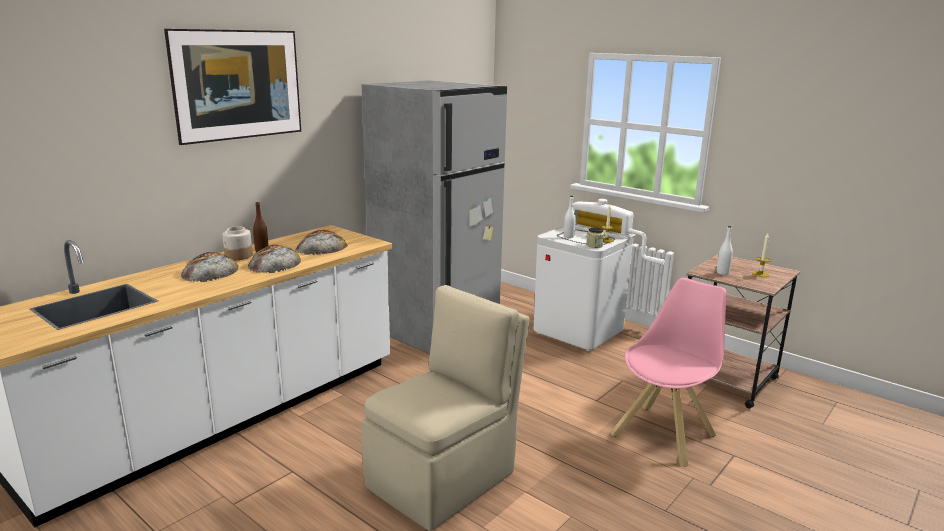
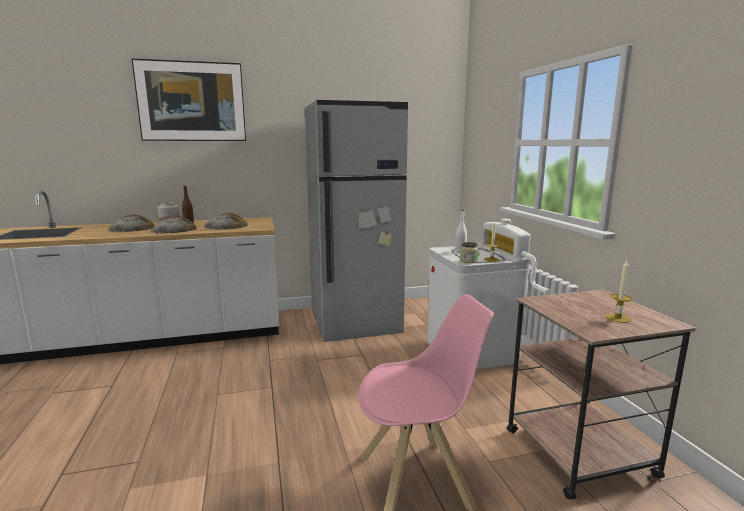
camera: 35 degrees right, 5 degrees down
beige chair [362,285,530,531] -> none
white bottle [717,226,733,275] -> none

